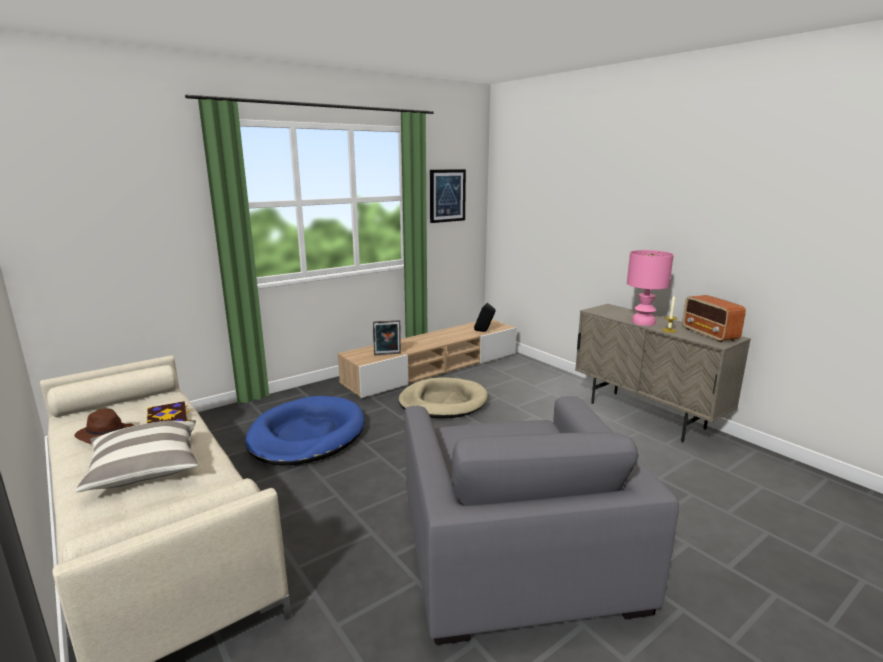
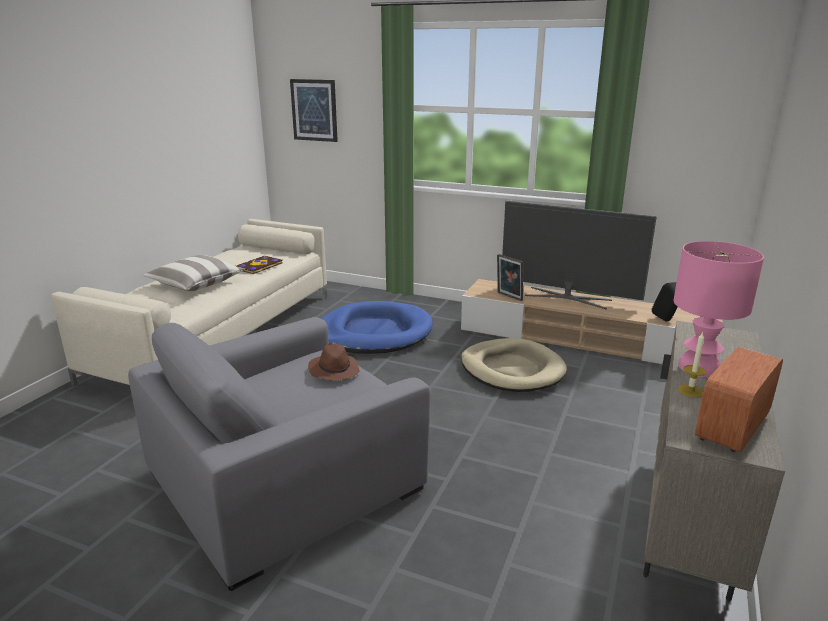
camera: 60 degrees right, 5 degrees up
brown hat [74,408,134,444] -> brown hat moved to [308,344,360,380]
picture [430,169,466,223] -> picture moved to [290,79,338,142]
none -> television [502,201,657,309]

